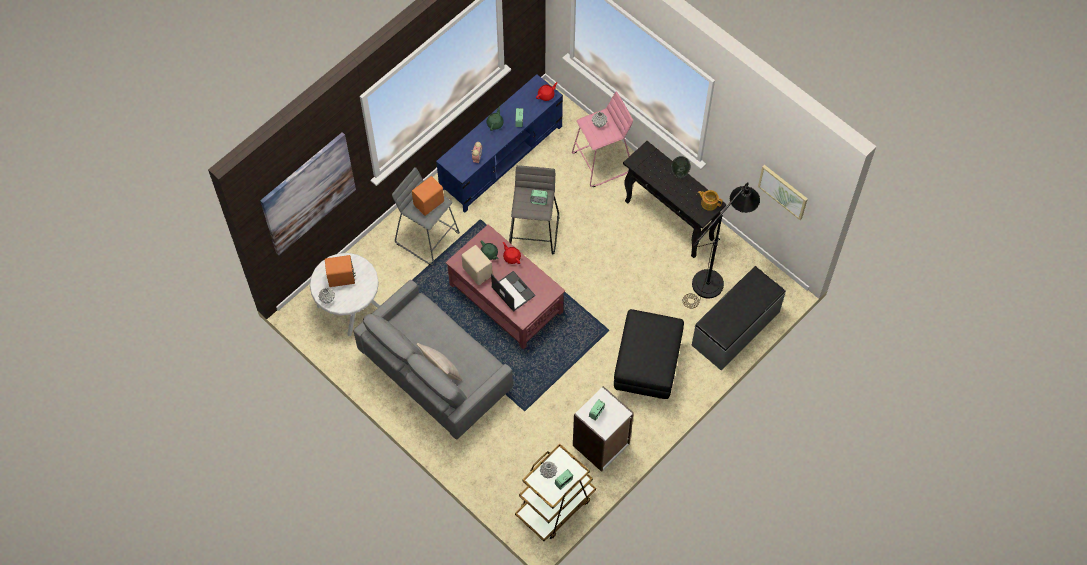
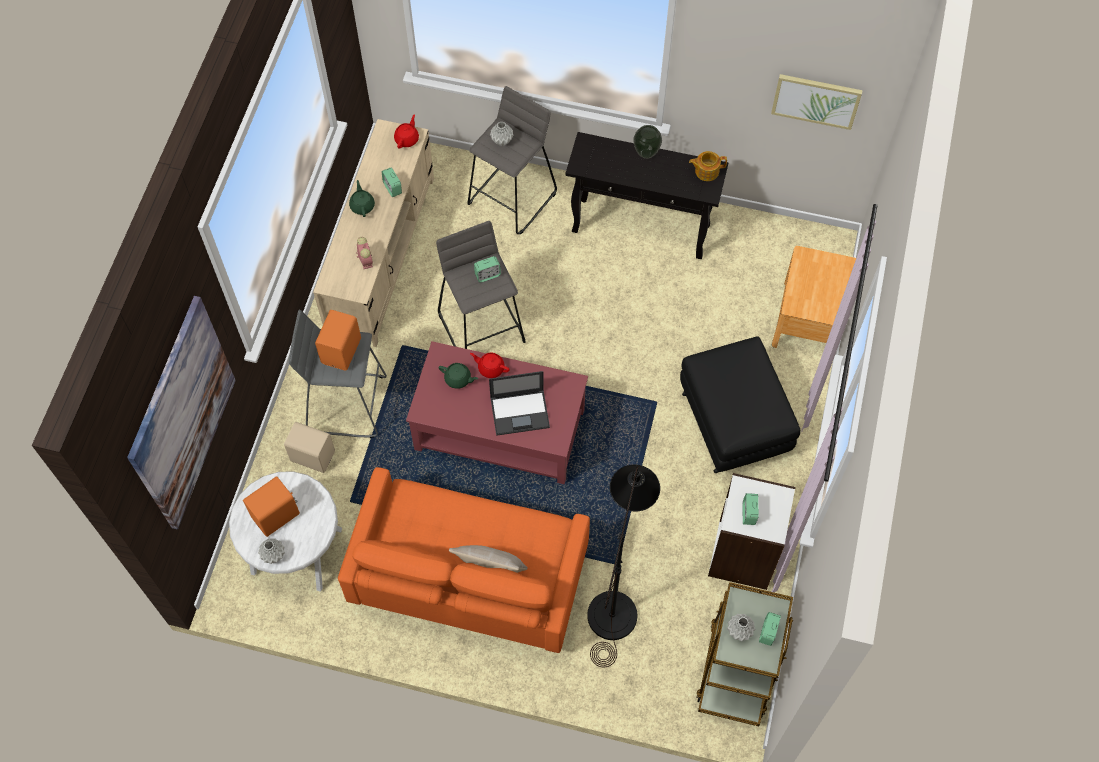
camera: 30 degrees left, 0 degrees up
grey sofa [353,280,513,440] -> orange sofa [338,467,590,653]
blue tv stand [436,74,563,213] -> beige tv stand [313,119,434,347]
beige speaker [462,245,493,285] -> beige speaker moved to [284,422,335,473]
laptop [491,271,536,312] -> laptop turned 150 degrees clockwise [489,371,550,436]
pink stool [572,91,633,187] -> grey stool [467,86,557,234]
black floor lamp [683,182,760,309] -> black floor lamp moved to [587,464,660,667]
grey bench [692,266,786,370] -> brown nightstand [772,246,856,348]

